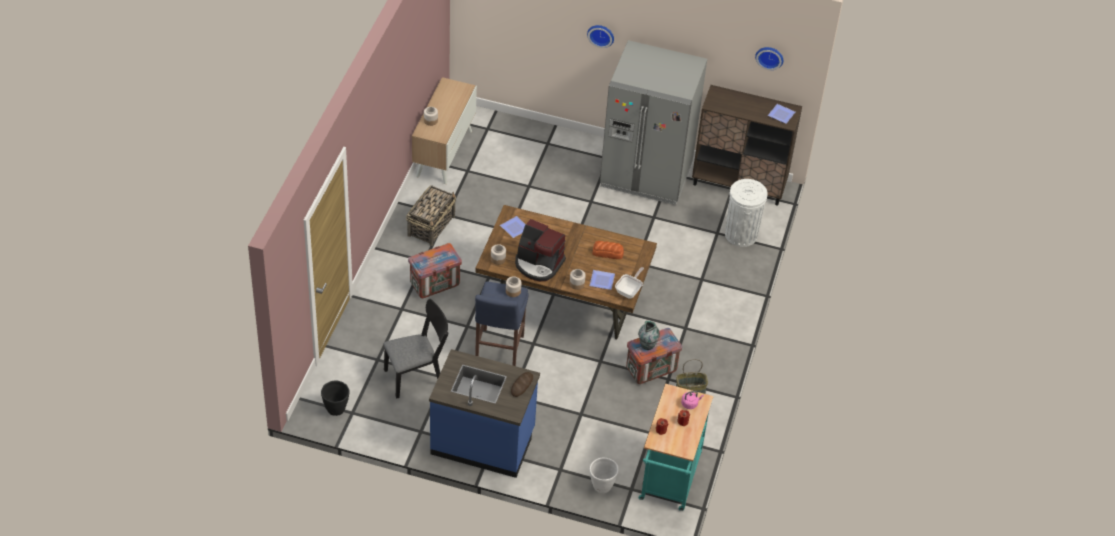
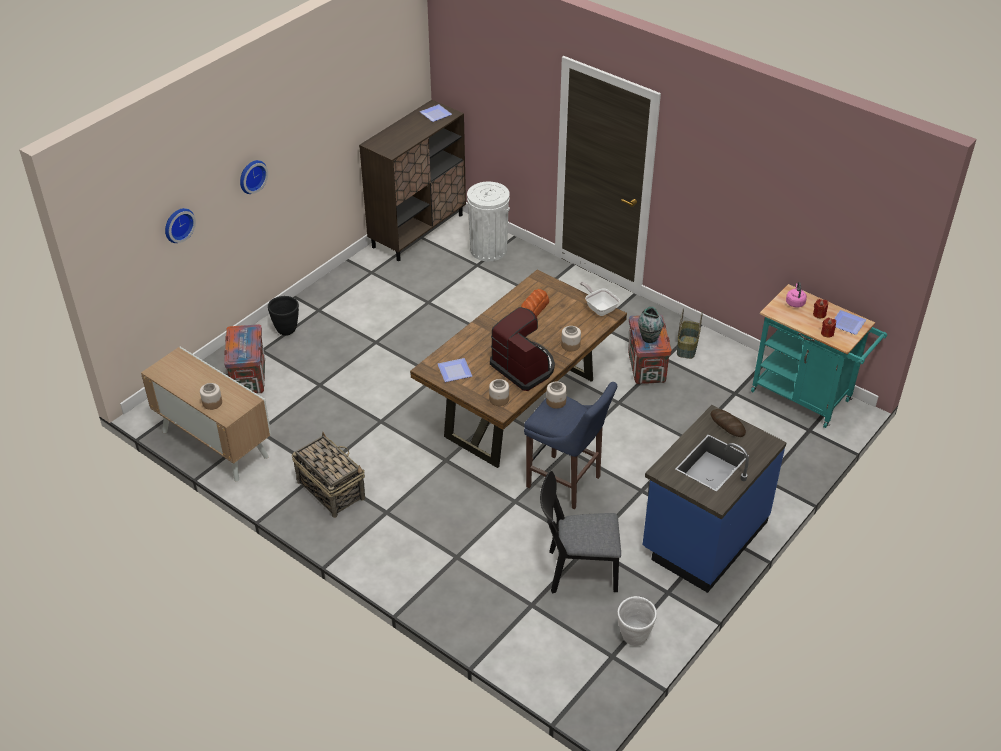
camera: 65 degrees left, 5 degrees down
black planter [321,381,350,416] -> black planter moved to [268,296,299,336]
black chair [383,299,448,399] -> black chair turned 90 degrees counterclockwise [540,471,621,593]
crate [408,243,462,298] -> crate moved to [224,324,265,394]
coffee machine [515,219,566,281] -> coffee machine turned 90 degrees counterclockwise [490,307,555,391]
plate [589,270,615,290] -> plate moved to [834,310,866,335]
white planter [590,458,619,493] -> white planter moved to [618,596,657,646]
grey fridge [600,40,707,205] -> none
wall clock [755,47,783,70] -> wall clock moved to [165,208,196,243]

